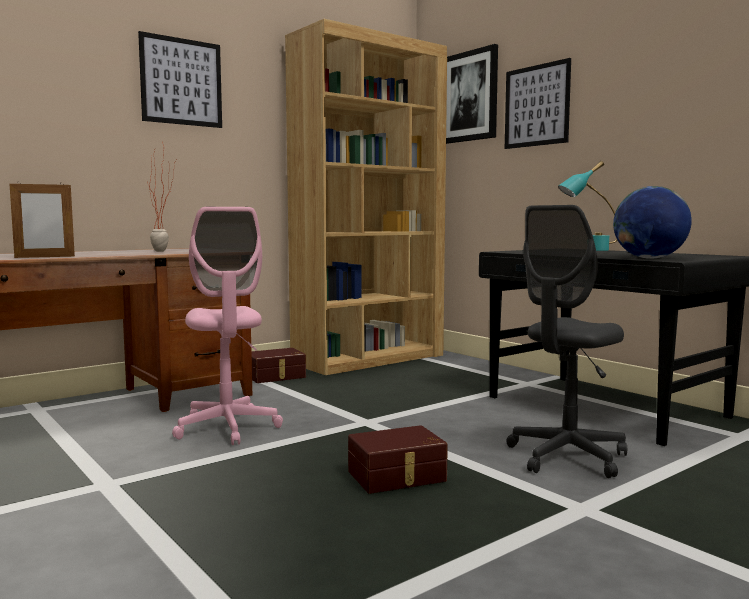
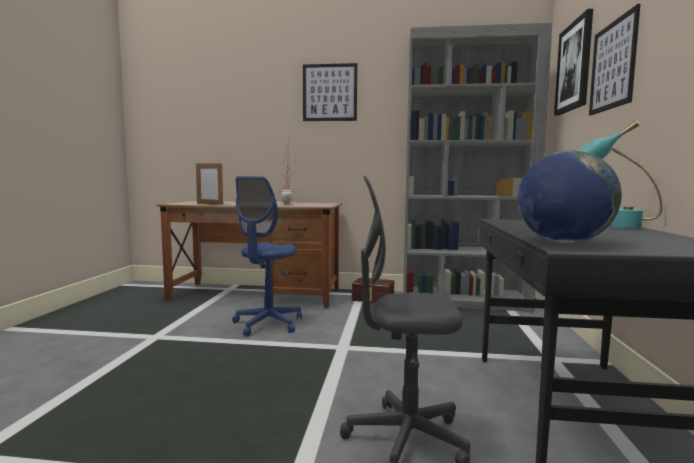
camera: 45 degrees right, 0 degrees up
pink office chair [172,207,283,445] -> blue office chair [232,176,302,336]
brown bookcase [285,19,447,375] -> grey bookcase [403,23,552,312]
brown storage box [348,425,448,494] -> none

